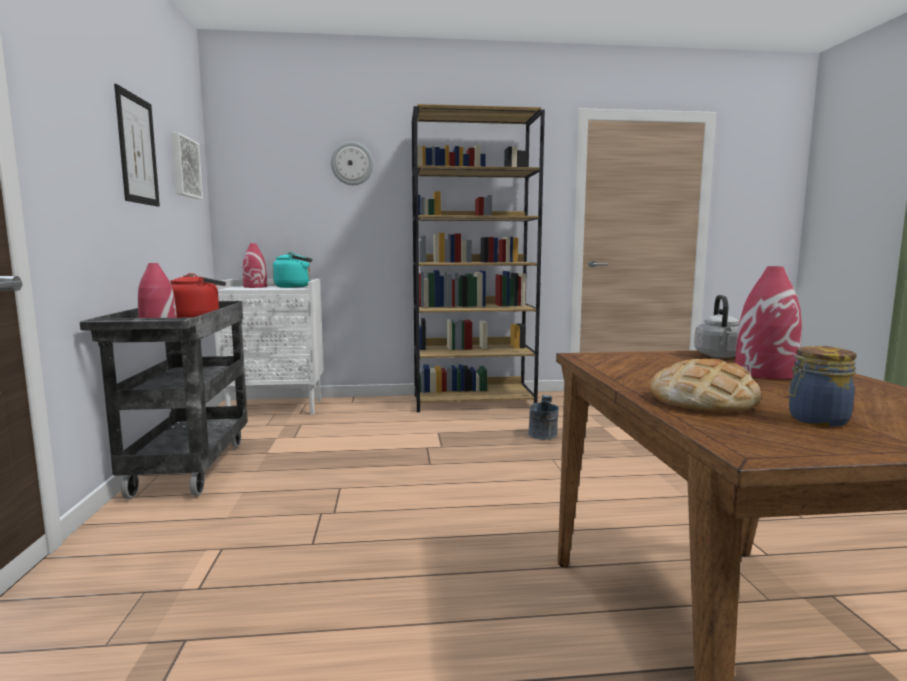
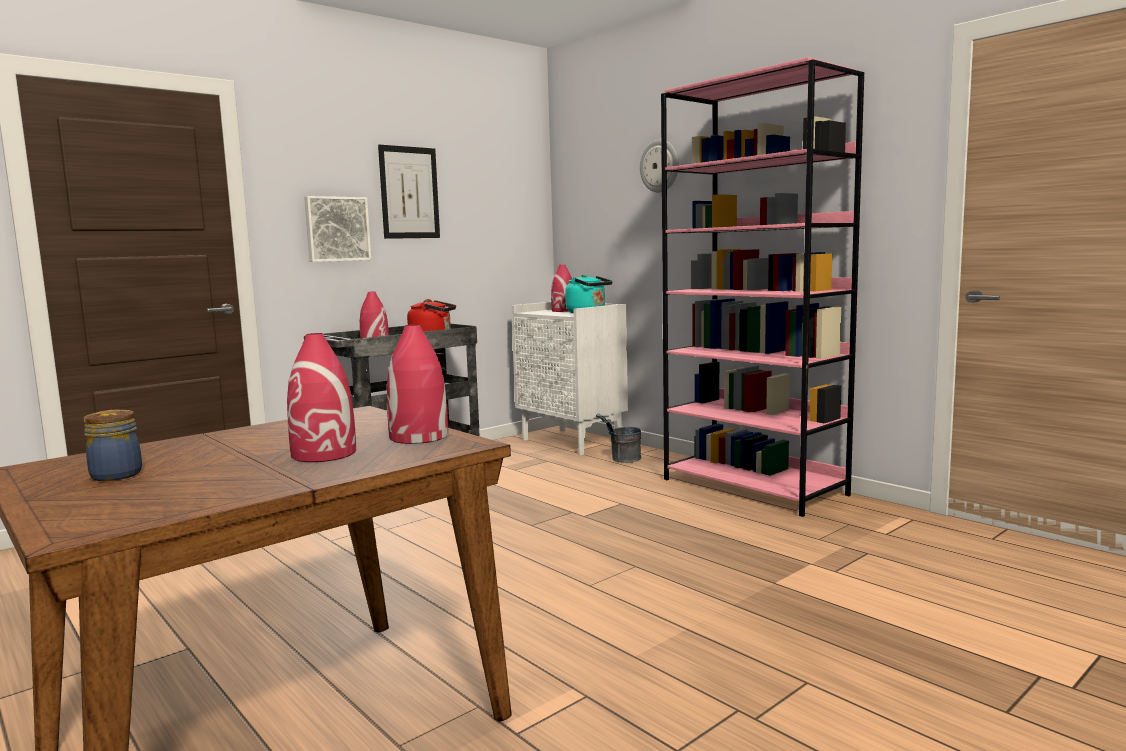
camera: 55 degrees right, 0 degrees up
picture [171,132,203,199] -> picture moved to [304,196,371,262]
brown bookcase [412,104,545,412] -> pink bookcase [661,57,864,517]
grey bucket [528,395,559,440] -> grey bucket moved to [596,413,641,463]
bread [649,359,761,413] -> none
grey kettle [694,295,740,358] -> red vase [387,325,448,444]

